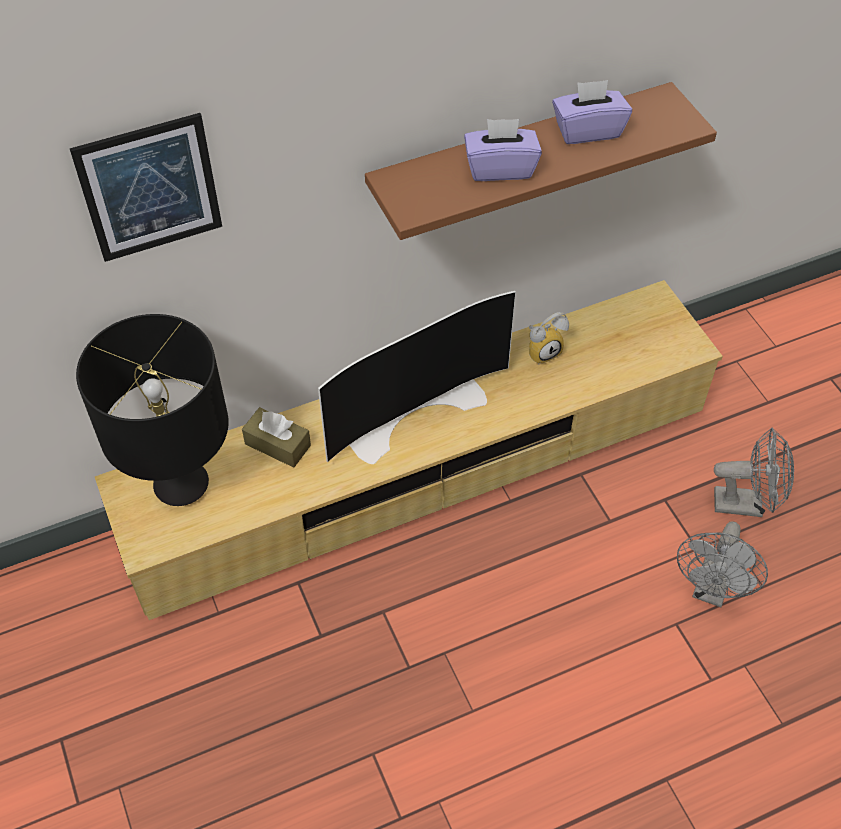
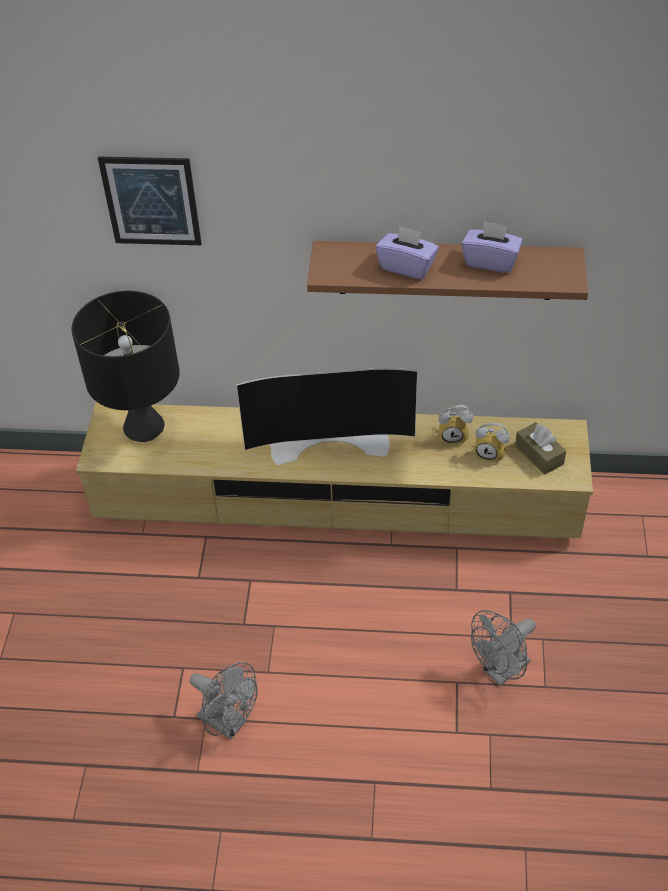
camera: 30 degrees right, 5 degrees down
brown tissue box [242,407,311,468] -> brown tissue box moved to [515,422,566,475]
grey fan [714,428,794,517] -> grey fan moved to [190,662,257,739]
none -> alarm clock [475,423,510,463]

